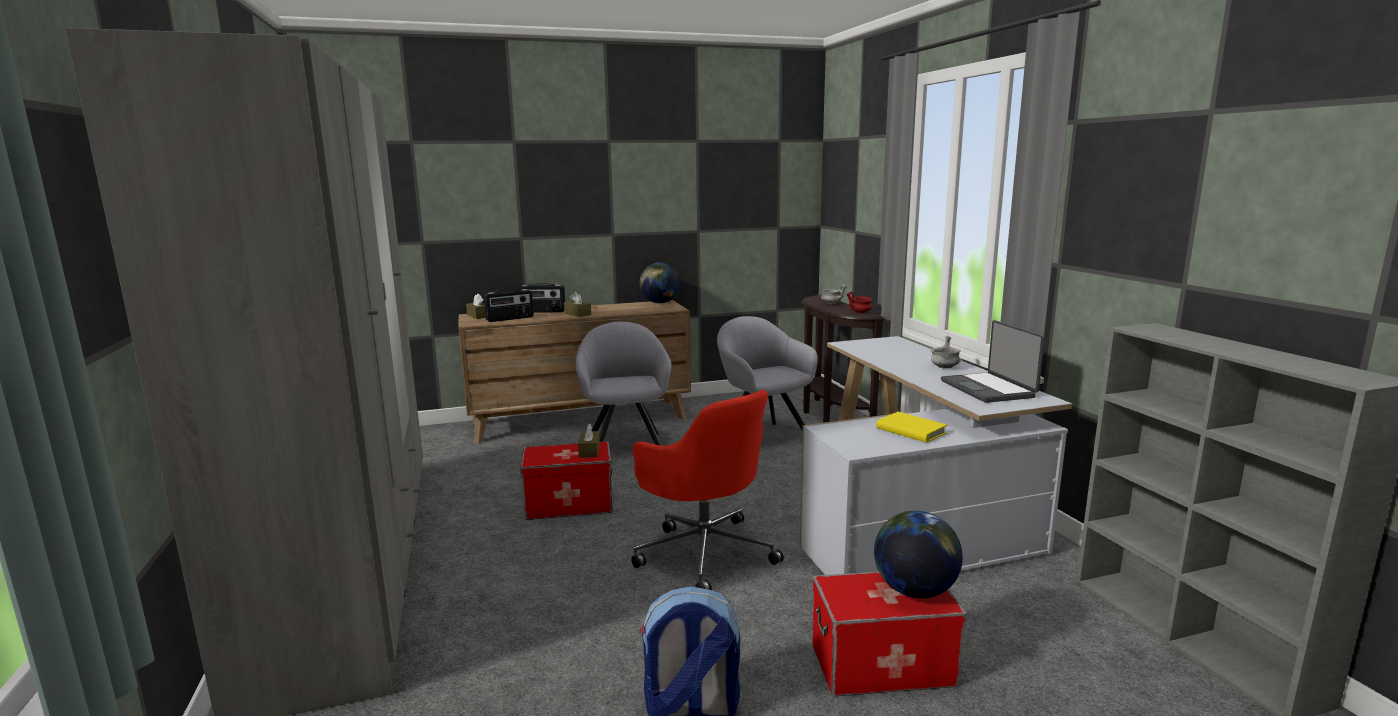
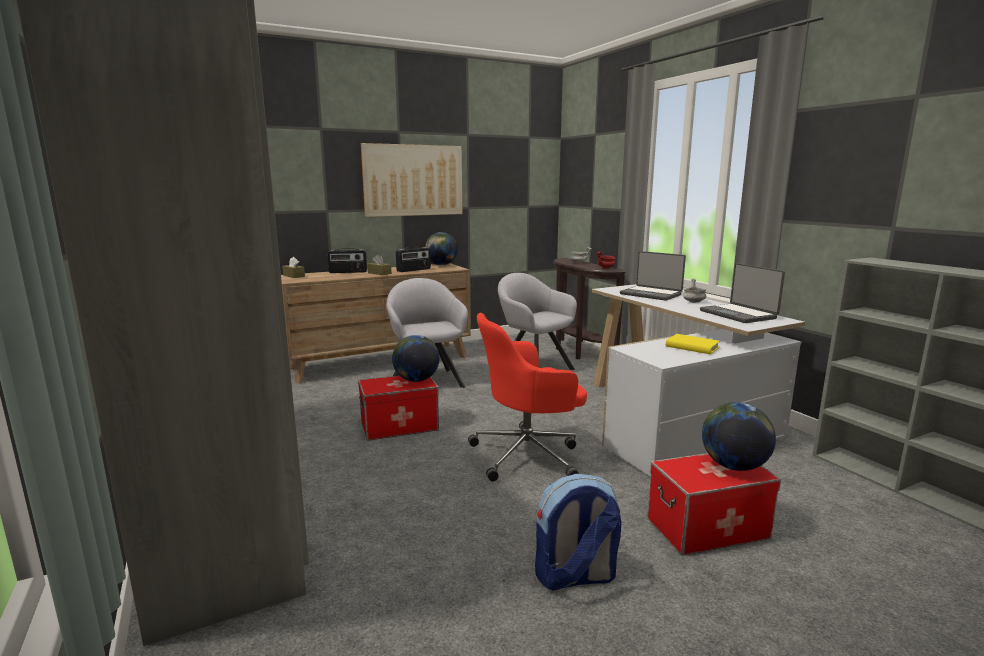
camera: 10 degrees left, 0 degrees up
radio [484,289,534,322] -> radio moved to [396,247,431,272]
brown tissue box [578,423,600,458] -> globe [392,335,440,382]
red office chair [631,390,784,590] -> red office chair turned 120 degrees clockwise [468,313,587,482]
none -> picture [361,143,462,217]
none -> laptop [620,251,686,301]

